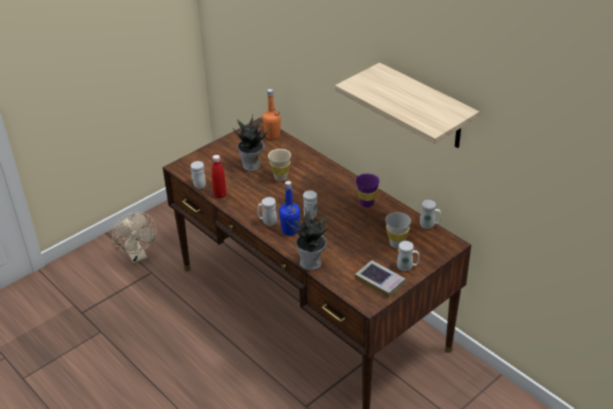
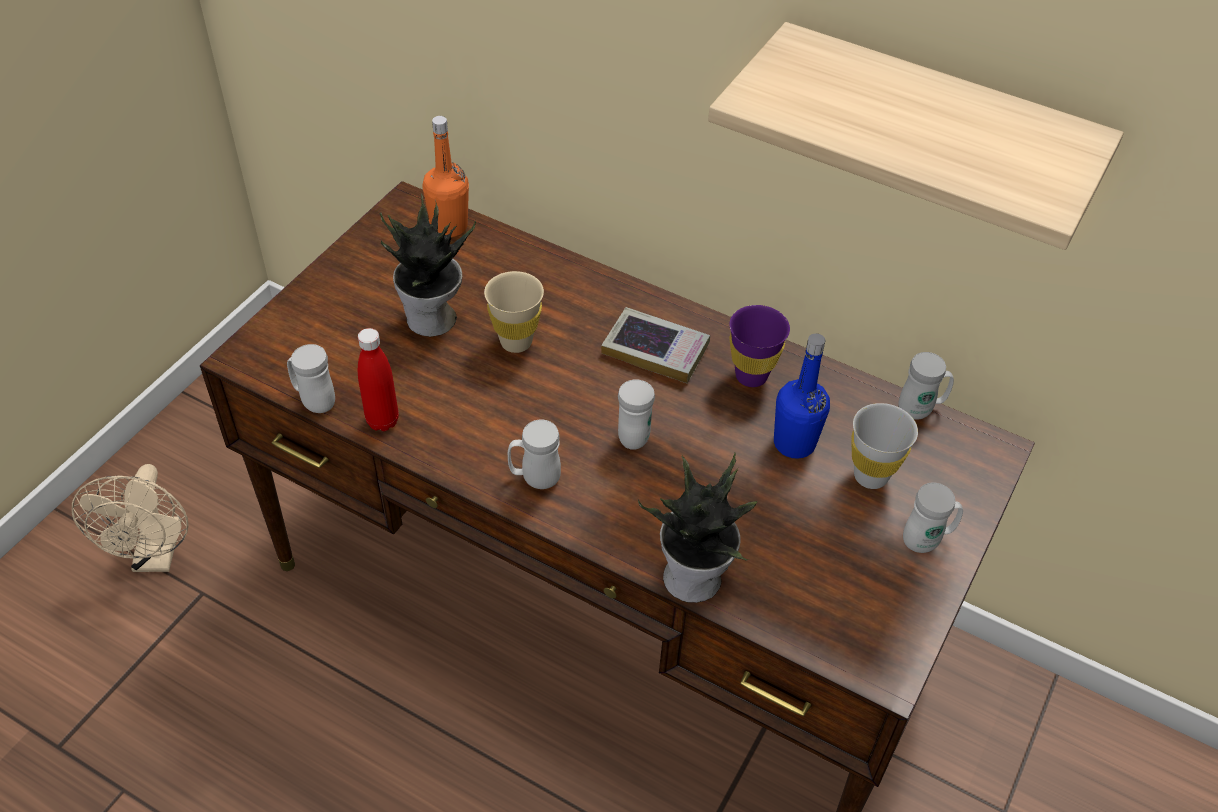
camera: 20 degrees left, 10 degrees up
beige fan [112,212,156,263] -> beige fan turned 45 degrees clockwise [72,464,189,572]
blue bottle [279,181,300,236] -> blue bottle moved to [774,333,830,459]
book [355,260,406,298] -> book moved to [601,307,710,383]

